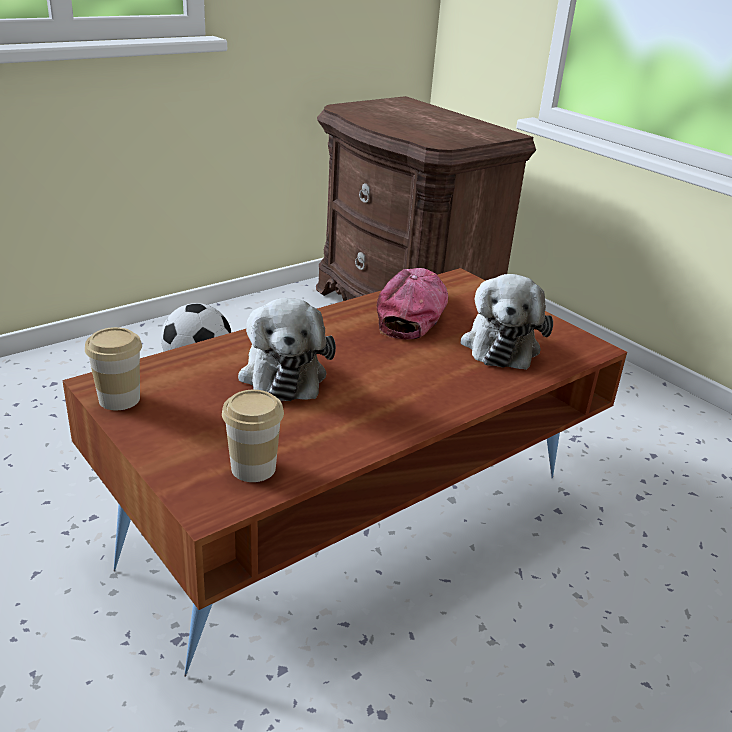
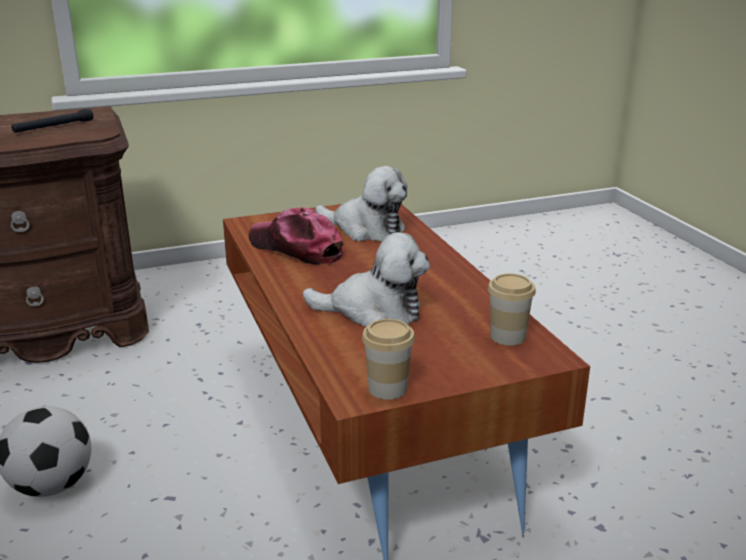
camera: 70 degrees left, 5 degrees down
none -> black flashlight [11,109,93,133]

